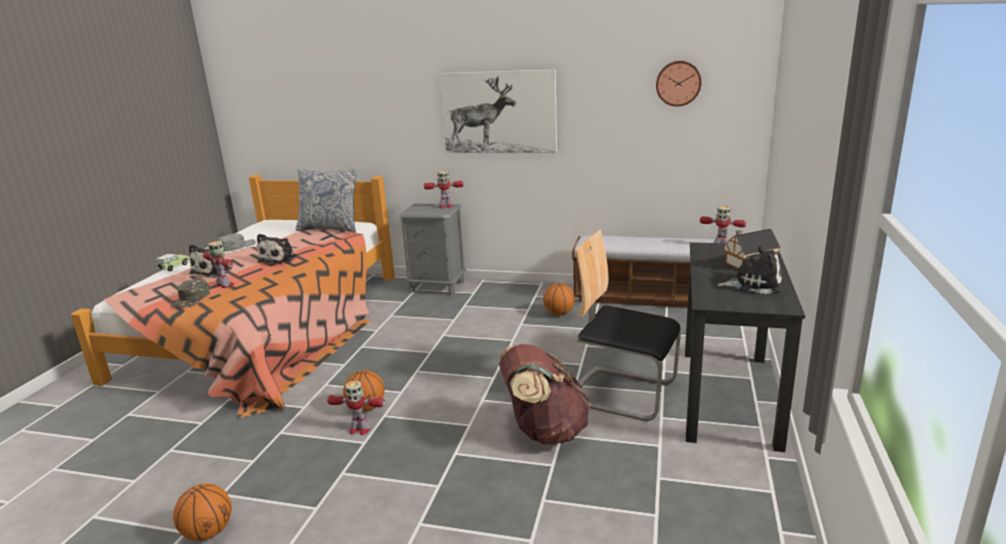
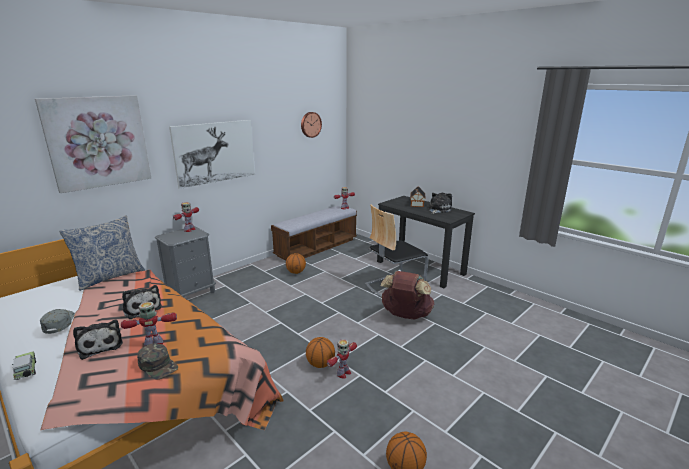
camera: 60 degrees left, 0 degrees up
none -> picture [35,95,151,193]

